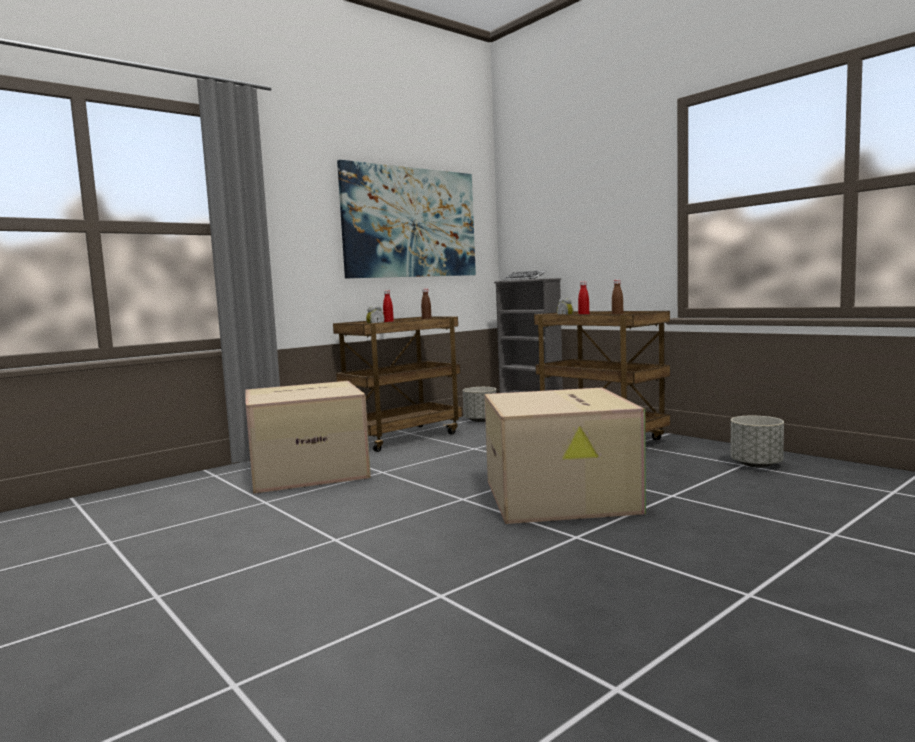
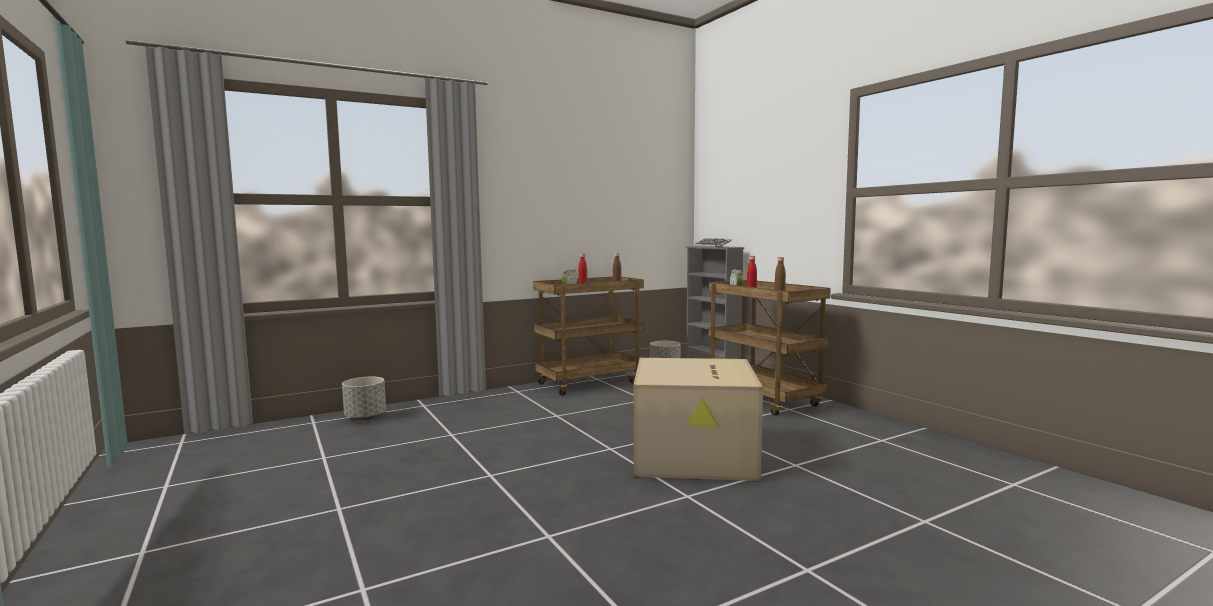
camera: 10 degrees right, 0 degrees up
cardboard box [245,381,371,494] -> none
picture [337,160,476,278] -> none
grey planter [730,416,784,468] -> grey planter moved to [342,377,386,420]

